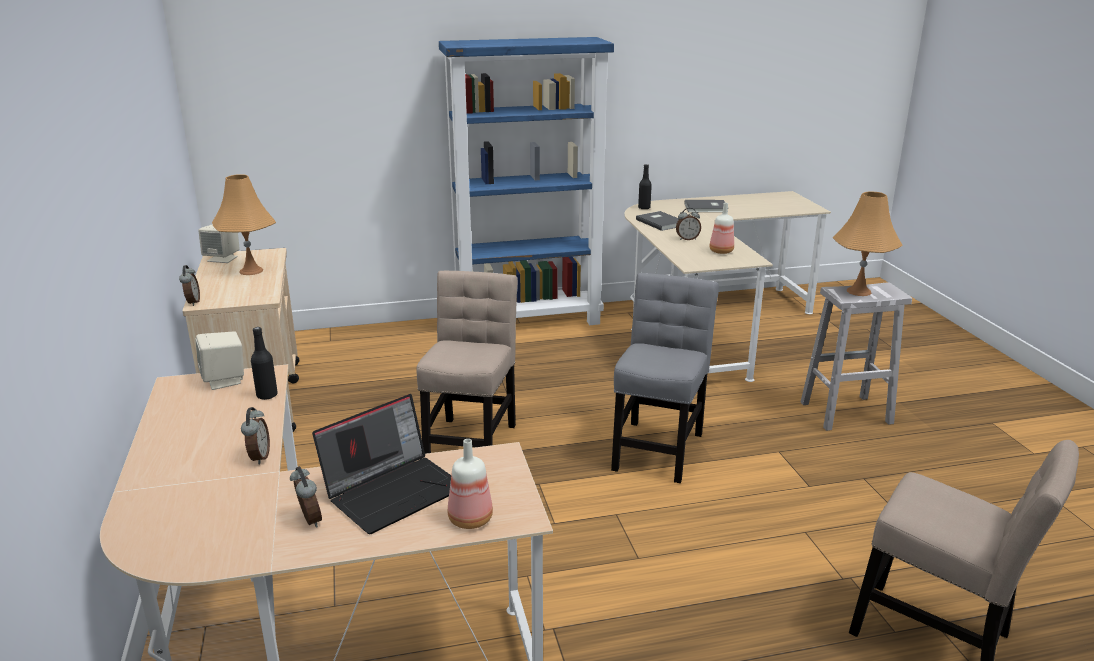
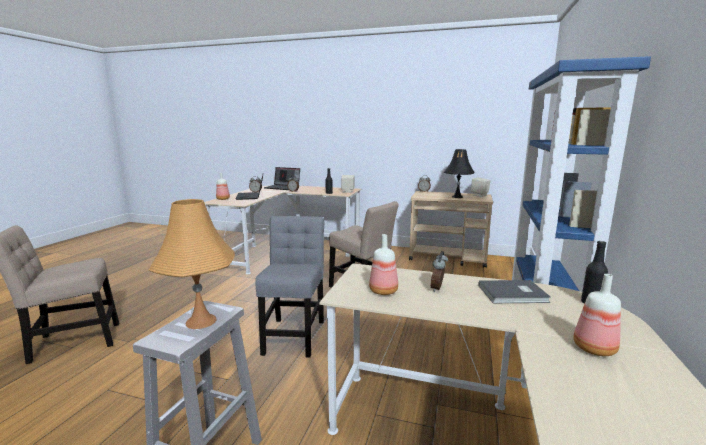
camera: 120 degrees right, 10 degrees down
orange table lamp [212,174,276,275] -> black table lamp [444,149,475,198]
grey chair [611,273,719,483] -> grey chair turned 135 degrees counterclockwise [255,216,324,357]
grey book [685,200,725,212] -> bottle [573,274,621,356]
none -> laptop [264,167,300,190]

